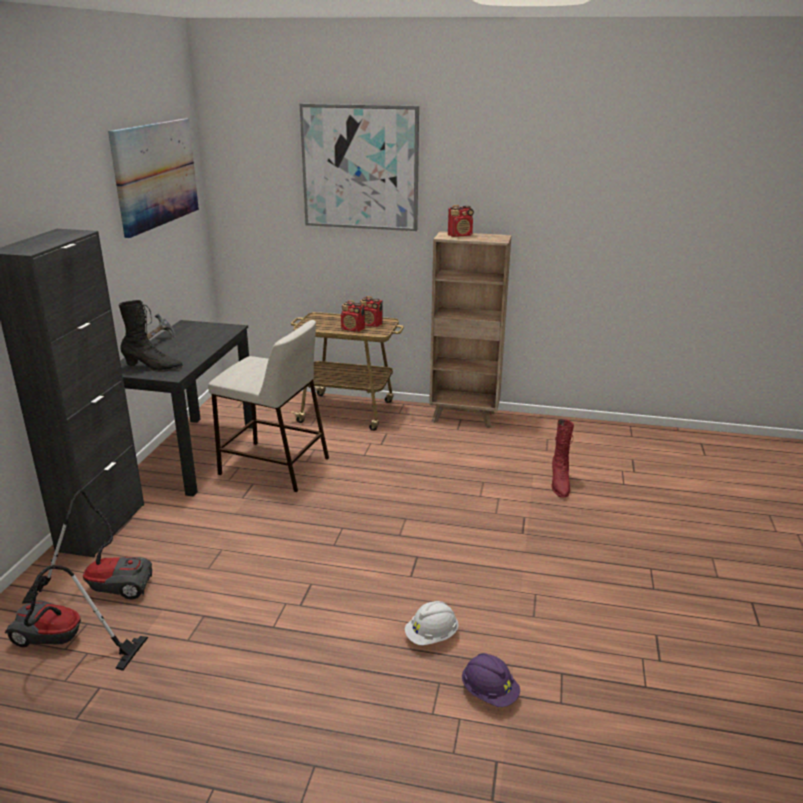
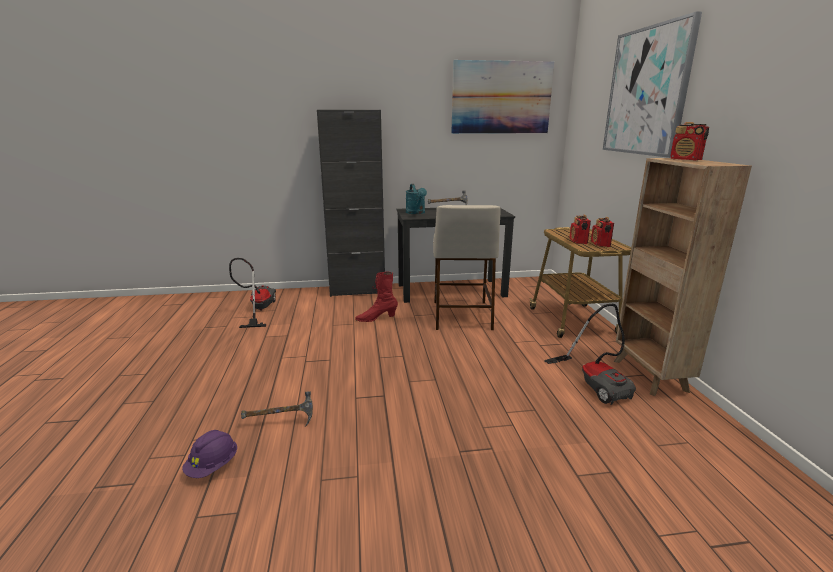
camera: 70 degrees right, 5 degrees down
vacuum cleaner [22,489,152,604] -> vacuum cleaner moved to [544,304,636,405]
black boot [119,300,183,372] -> turquoise watering can [406,184,427,214]
white hard hat [405,601,459,645] -> hammer [241,391,313,426]
red boot [551,419,574,498] -> red boot moved to [355,272,398,322]

